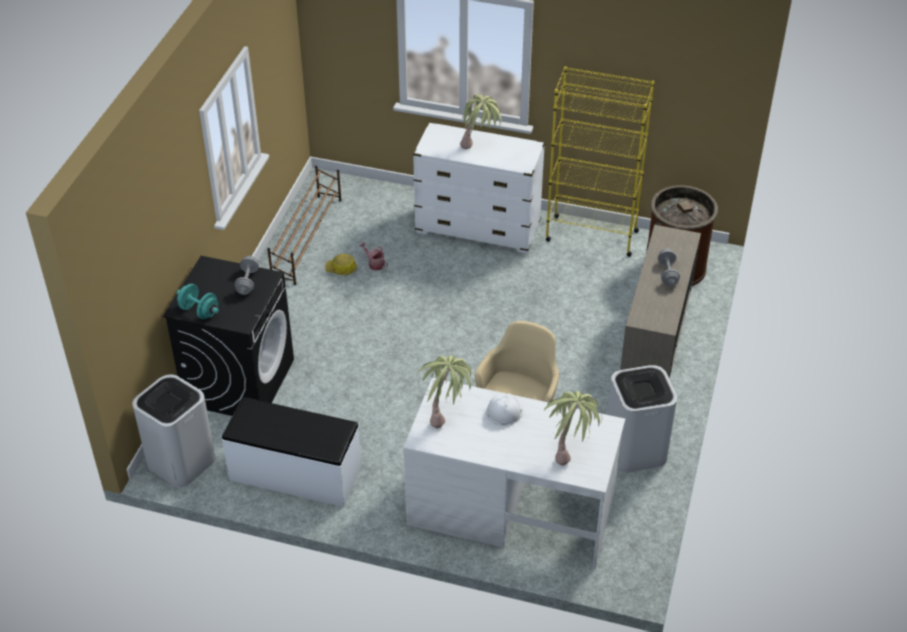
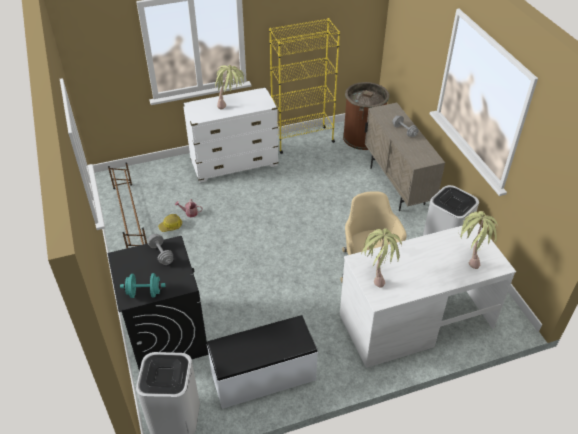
camera: 35 degrees left, 0 degrees up
white hard hat [486,393,523,426] -> none

